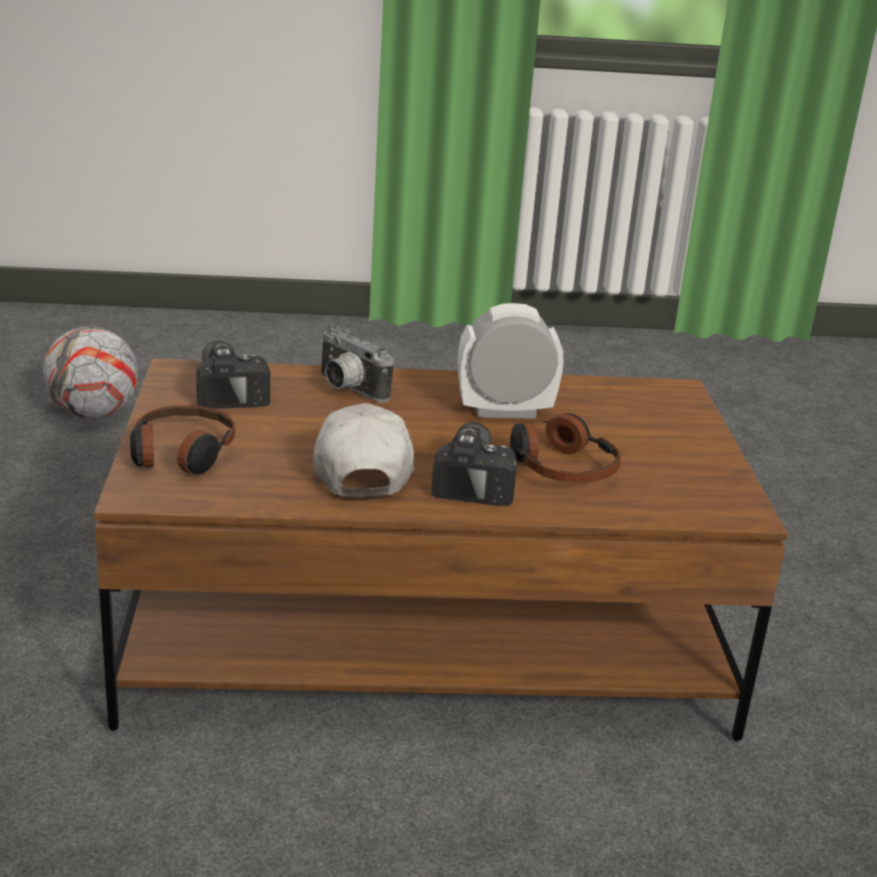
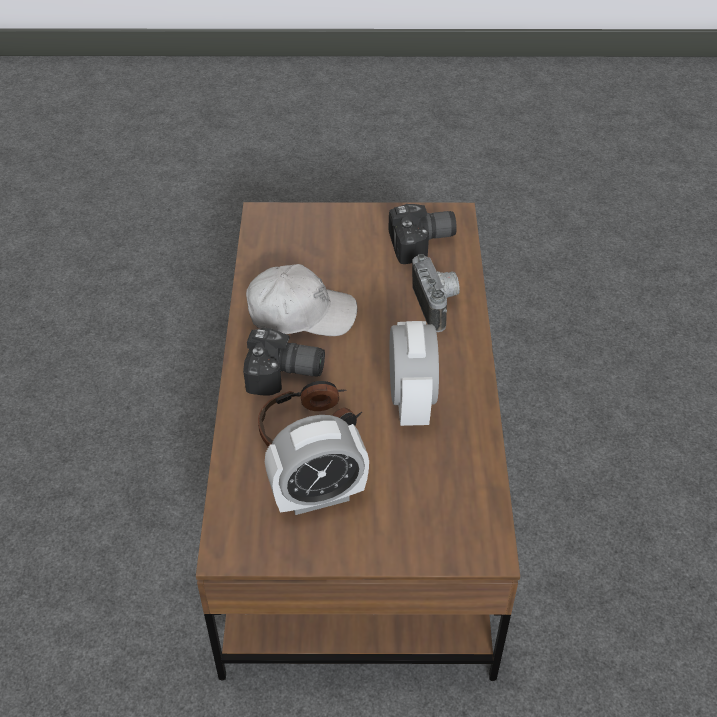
camera: 95 degrees right, 20 degrees up
football [43,326,138,418] -> none
headphones [130,405,235,474] -> none
camera [320,324,394,402] -> camera turned 120 degrees clockwise [412,254,460,332]
none -> alarm clock [265,415,369,515]

